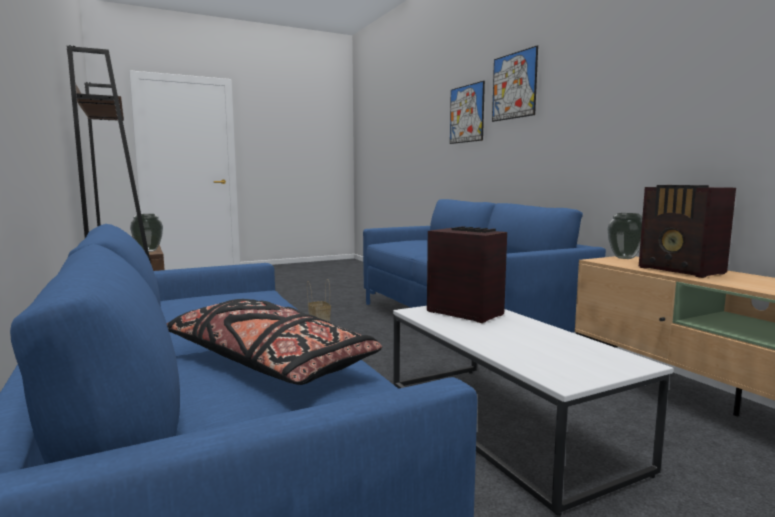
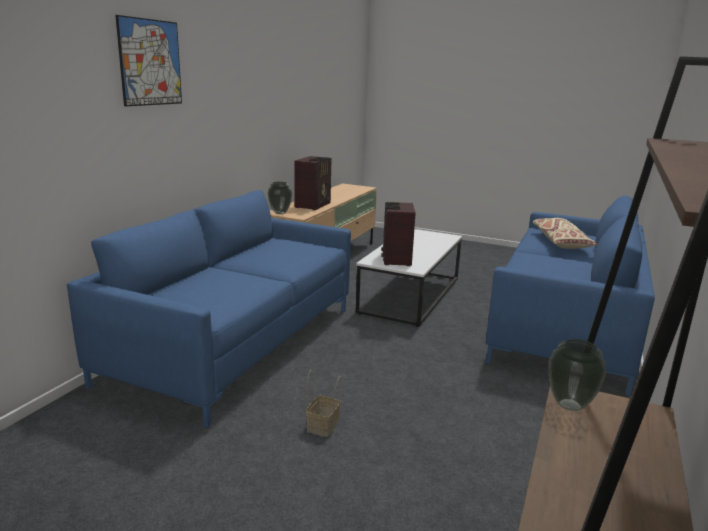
camera: 130 degrees left, 10 degrees up
black pillow [167,299,382,385] -> beige pillow [533,218,597,249]
picture [450,81,485,144] -> none

